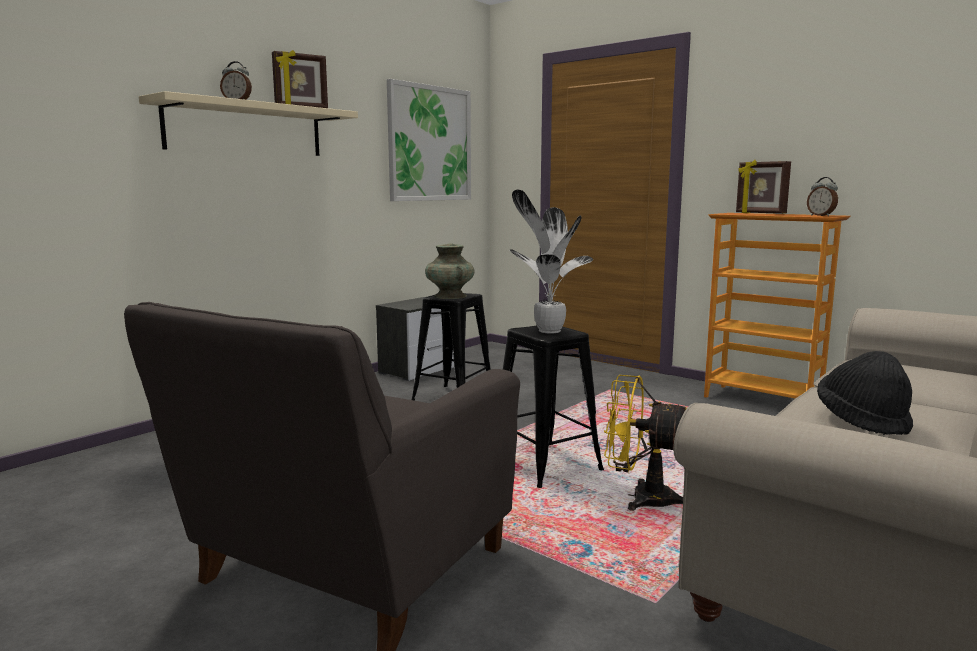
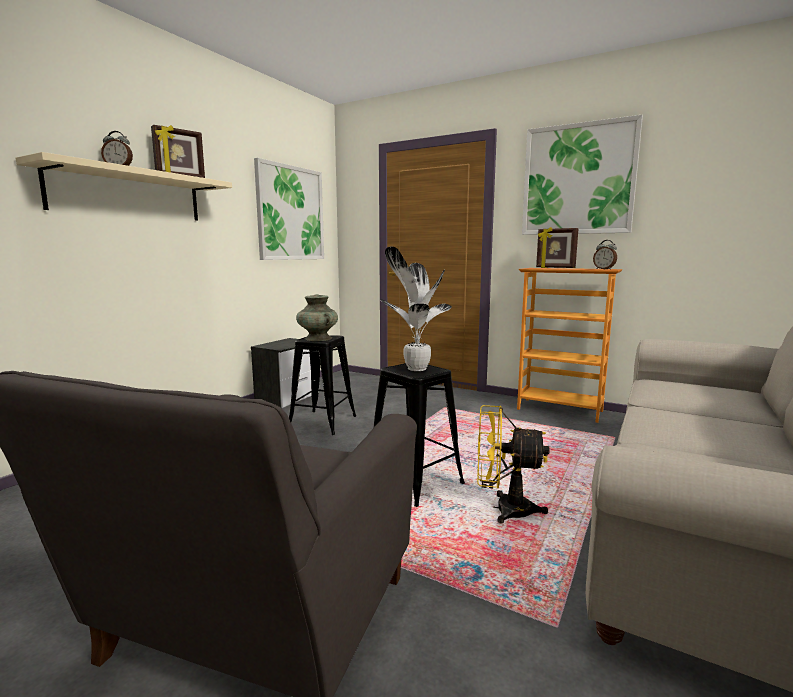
camera: 10 degrees left, 0 degrees up
black hat [817,351,913,435] -> none
none -> picture [522,115,643,235]

